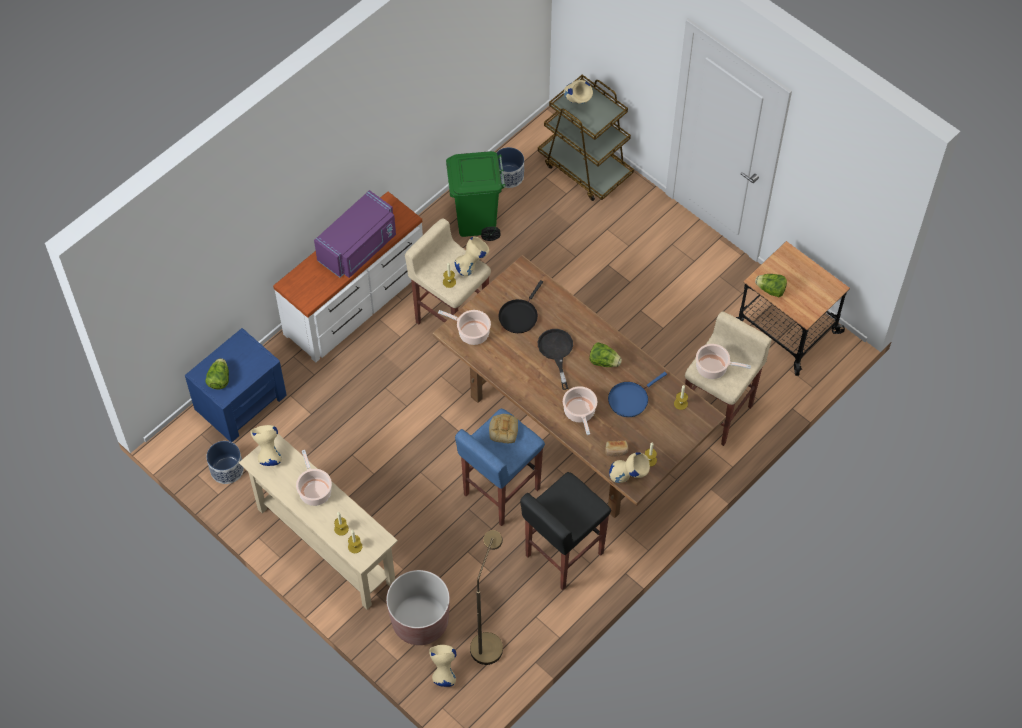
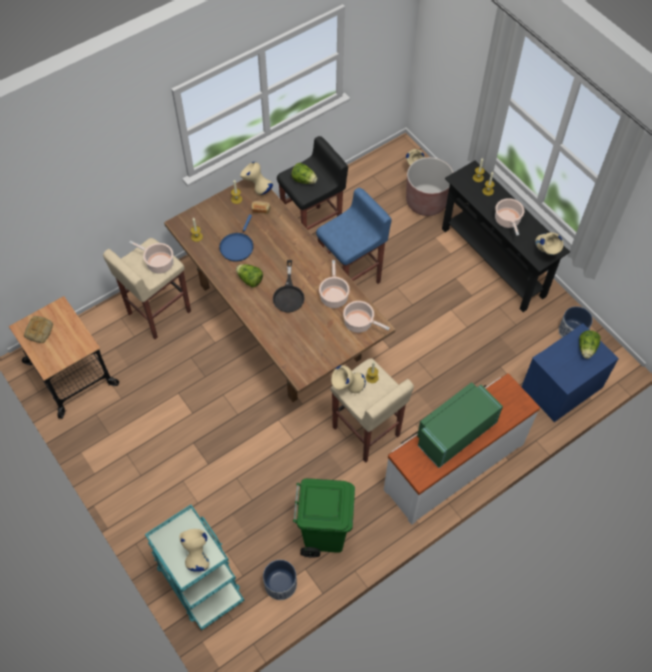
camera: 170 degrees left, 0 degrees up
beige console table [239,434,398,609] -> black console table [442,161,570,312]
purple microwave [314,190,396,278] -> green microwave [417,382,503,468]
brown floor lamp [470,530,503,665] -> none
bread [489,414,518,443] -> bread moved to [24,316,53,343]
black frying pan [498,280,543,333] -> none
brown cart [538,75,634,201] -> turquoise cart [145,505,244,630]
cooking pot [563,386,597,435] -> cooking pot moved to [319,260,350,308]
blue frying pan [608,372,667,417] -> blue frying pan turned 135 degrees clockwise [219,214,254,262]
lettuce [755,274,787,297] -> lettuce moved to [291,163,318,184]

